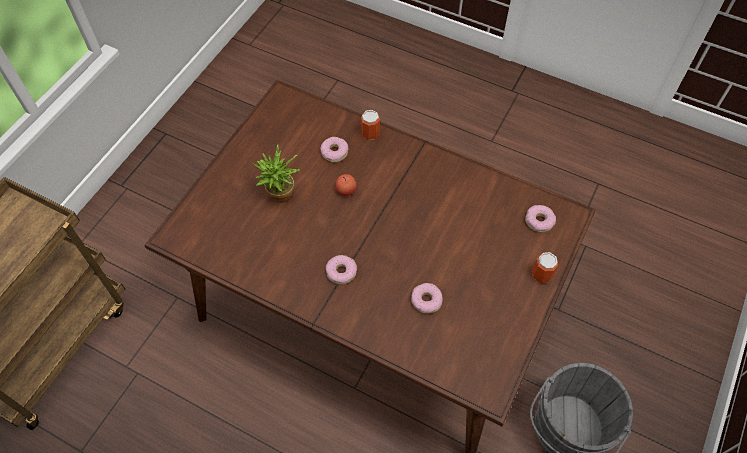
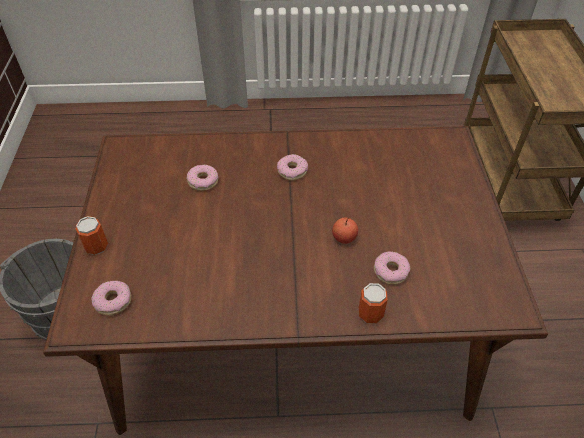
camera: 150 degrees right, 10 degrees down
potted plant [253,145,300,203] -> none

